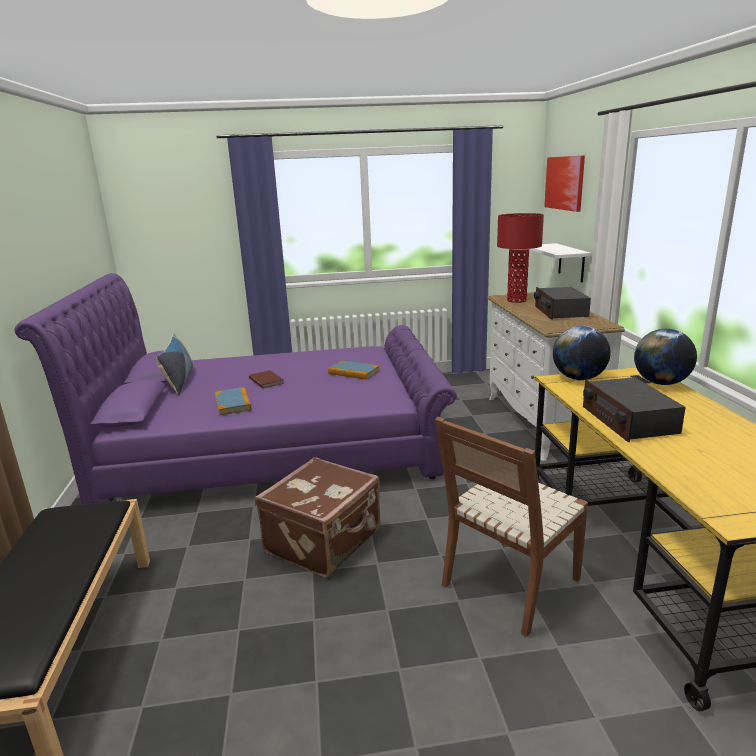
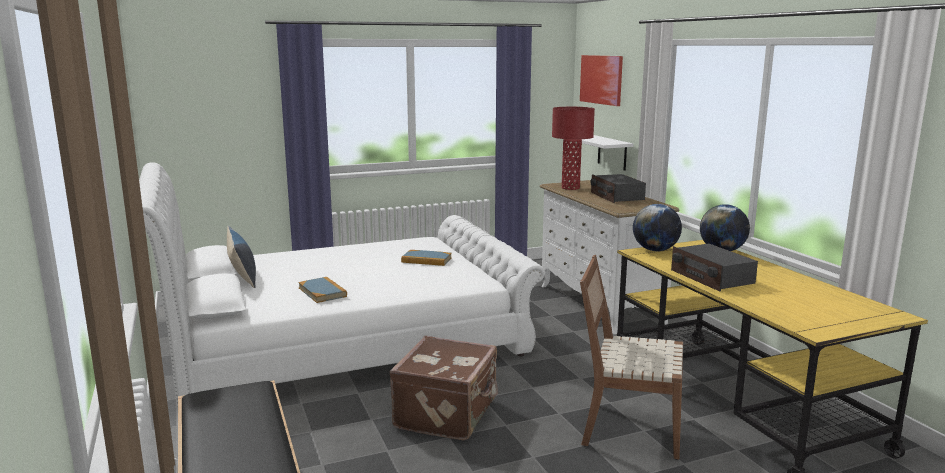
camera: 15 degrees left, 5 degrees down
purple bed [14,273,457,504] -> white bed [139,162,545,410]
brown book [249,370,284,389] -> none
chair [435,417,588,637] -> chair turned 75 degrees clockwise [580,255,683,460]

